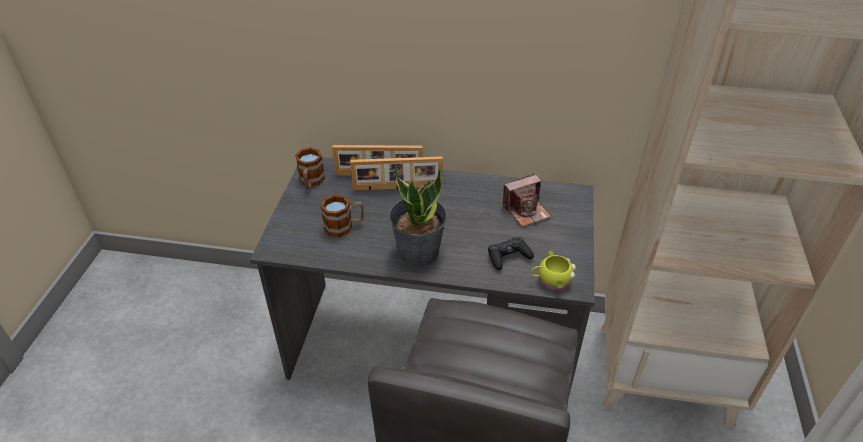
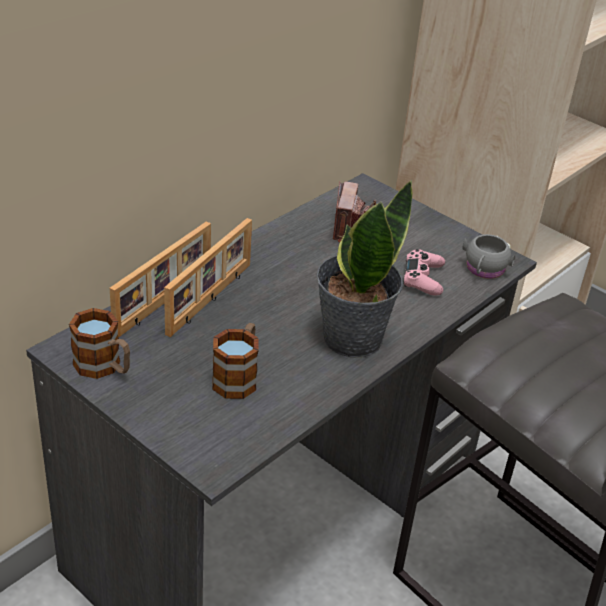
camera: 60 degrees left, 5 degrees down
black game controller [488,237,534,270] -> pink game controller [403,249,445,296]
yellow mug [531,251,576,291] -> grey mug [463,234,515,279]

